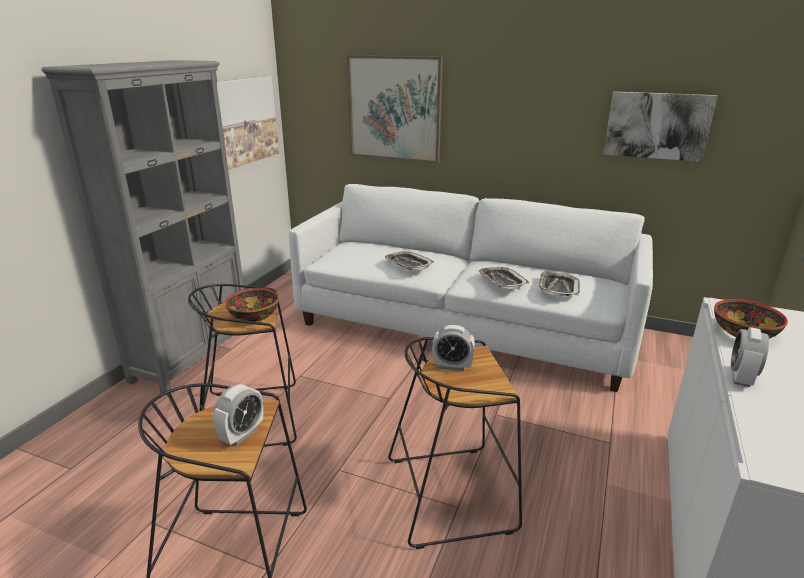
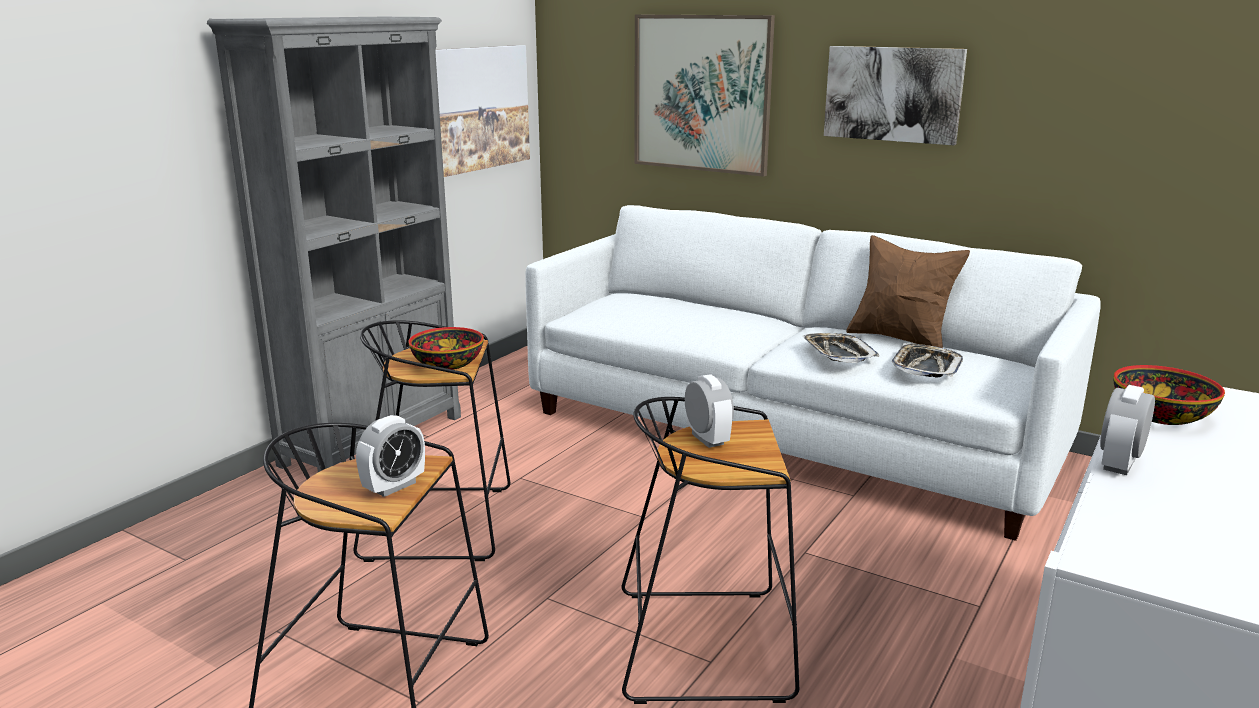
camera: 10 degrees right, 5 degrees down
tray [384,251,434,270] -> none
alarm clock [432,325,475,371] -> alarm clock turned 135 degrees counterclockwise [685,374,734,448]
picture [603,91,718,162] -> picture moved to [824,46,967,145]
none -> brown pillow [846,235,970,348]

